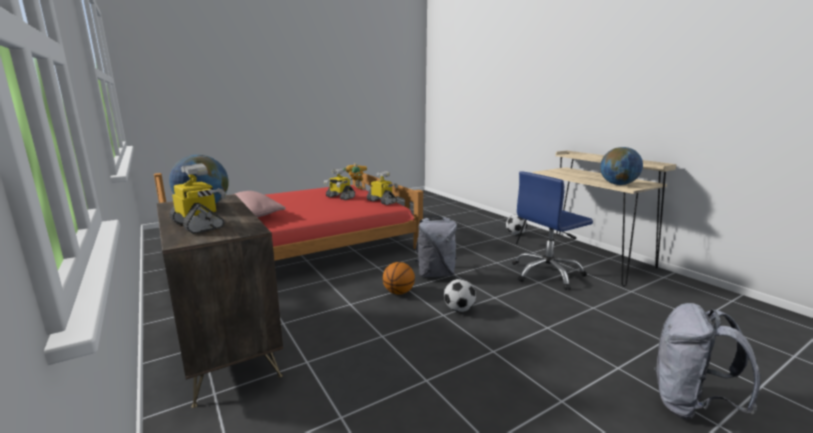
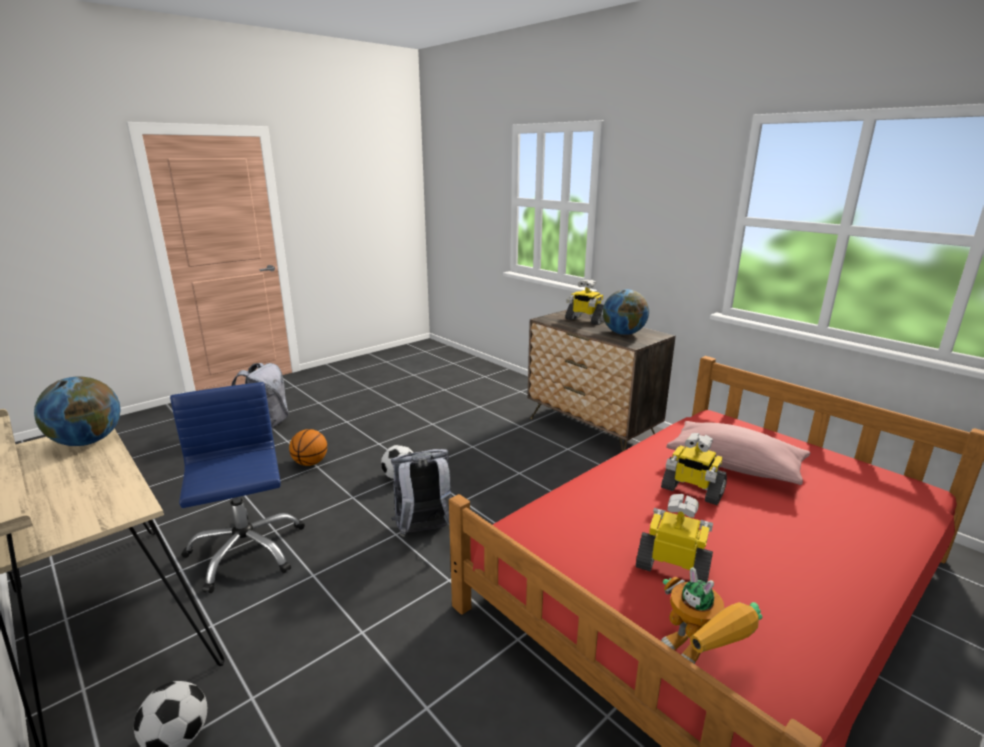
camera: 170 degrees right, 5 degrees up
toy robot [367,171,398,205] -> toy robot moved to [661,433,727,505]
basketball [383,262,415,295] -> basketball moved to [289,429,327,466]
blue office chair [512,171,593,290] -> blue office chair turned 75 degrees counterclockwise [170,382,305,593]

